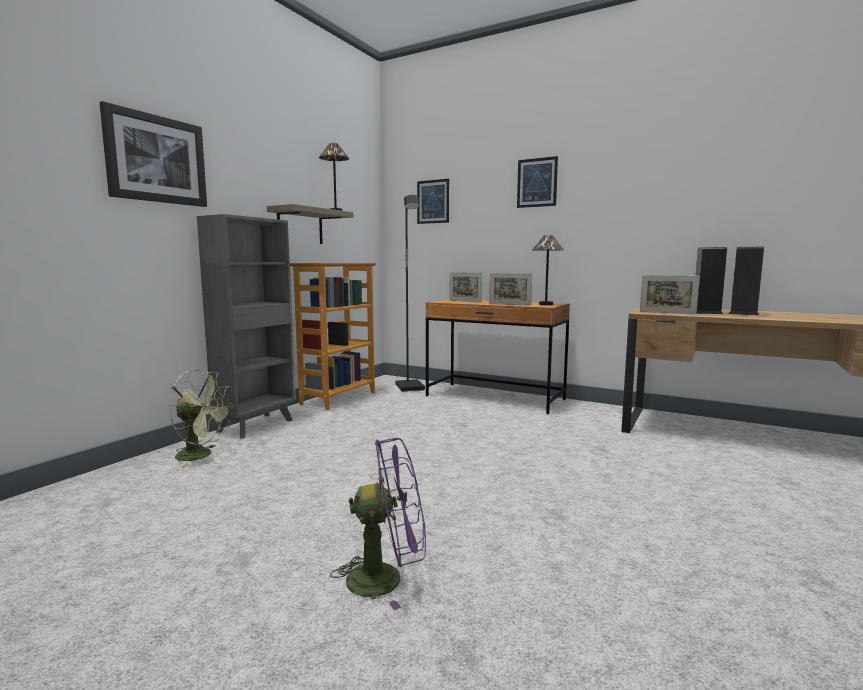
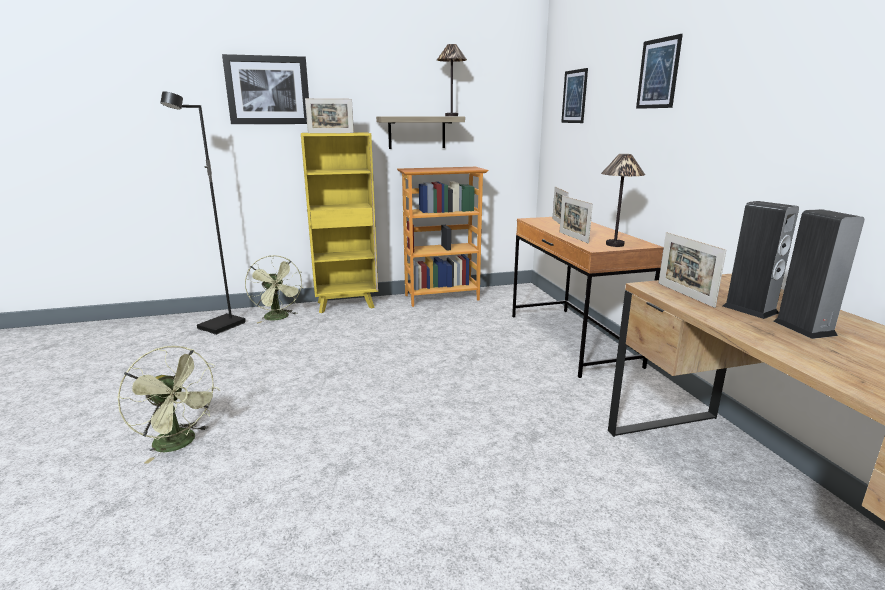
camera: 45 degrees right, 10 degrees up
grey bookcase [197,214,296,439] -> yellow bookcase [301,132,378,313]
purple fan [330,438,426,610] -> green fan [117,346,220,464]
black floor lamp [395,195,425,392] -> black floor lamp moved to [160,91,246,335]
none -> picture frame [305,98,354,133]

